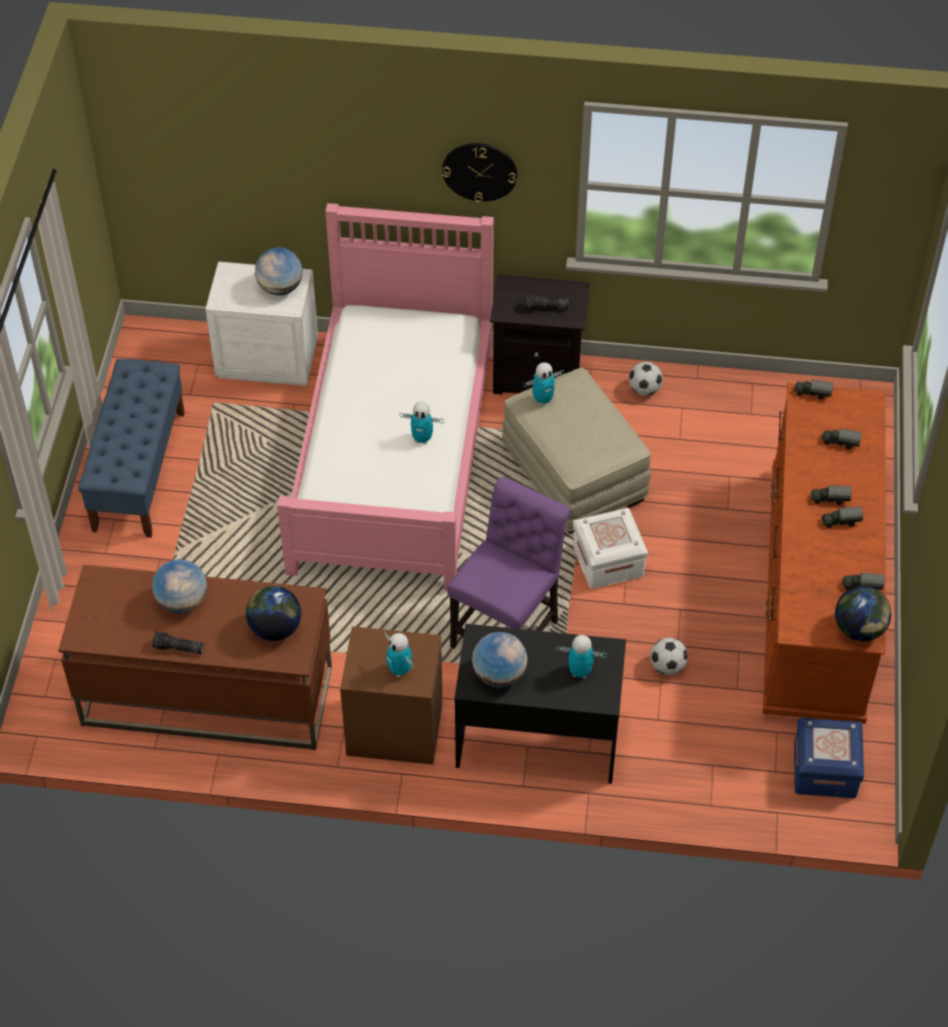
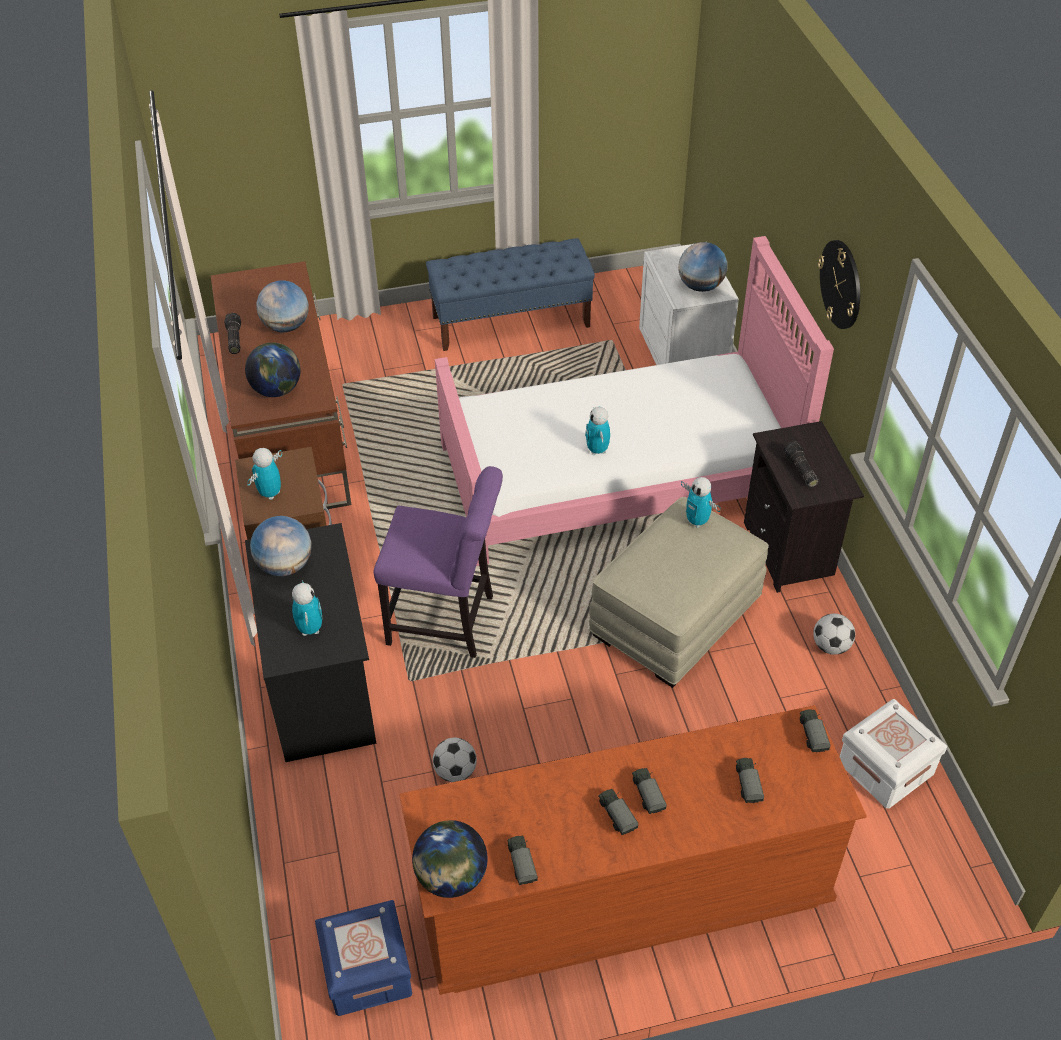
camera: 70 degrees right, 5 degrees down
white storage box [573,508,648,589] -> white storage box moved to [840,699,947,809]

